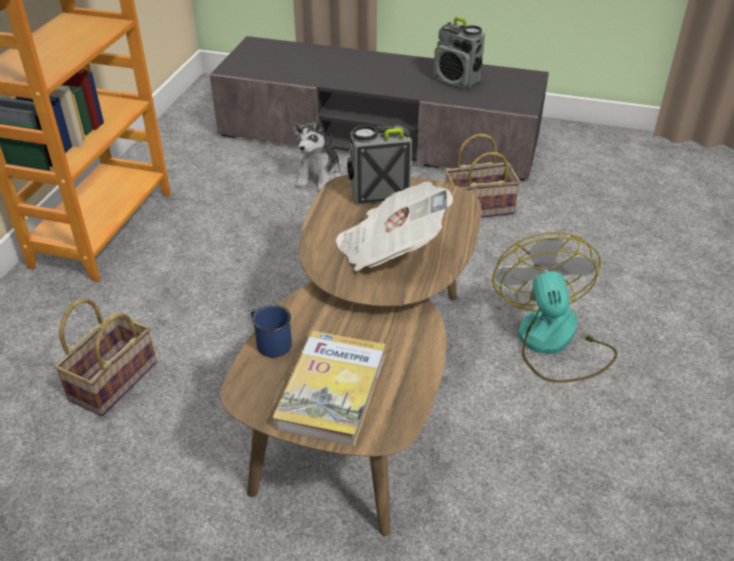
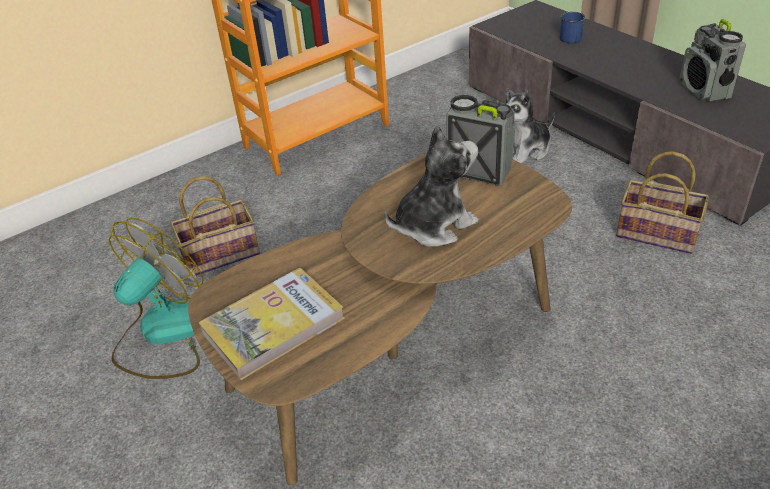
camera: 40 degrees right, 0 degrees up
blue mug [251,305,292,357] -> blue mug moved to [560,12,585,43]
newspaper [336,181,453,271] -> plush toy [385,125,479,247]
fan [492,232,618,383] -> fan moved to [109,218,203,379]

